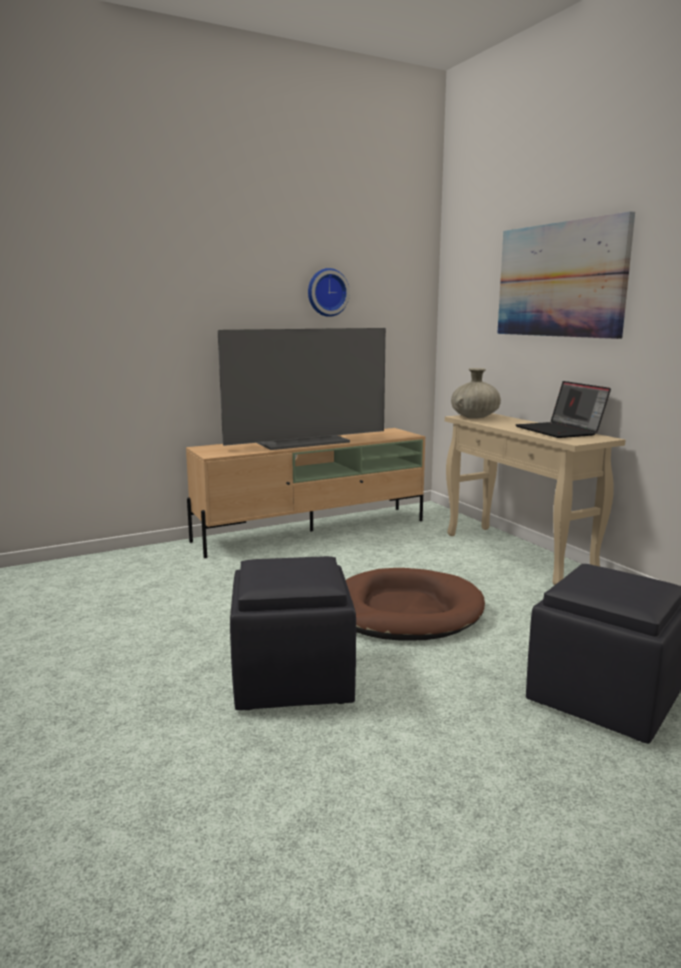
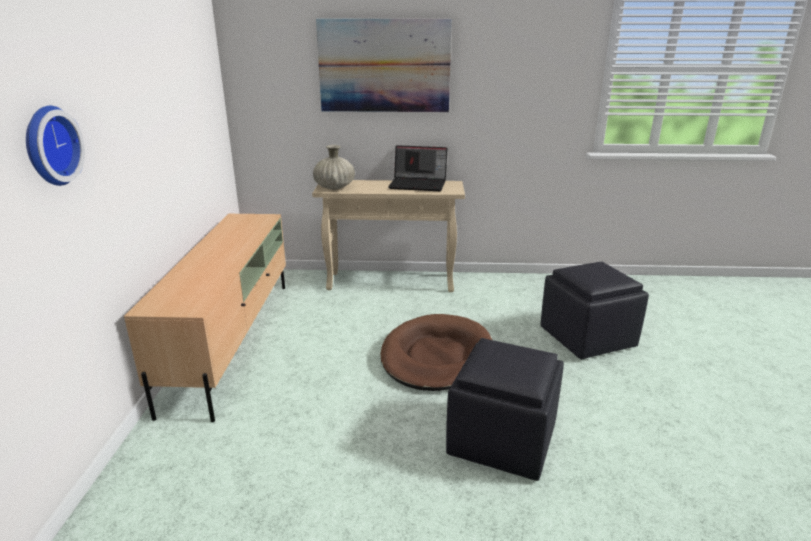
camera: 60 degrees left, 10 degrees up
television [218,328,386,450] -> none
wall clock [308,268,350,317] -> wall clock moved to [26,106,85,186]

